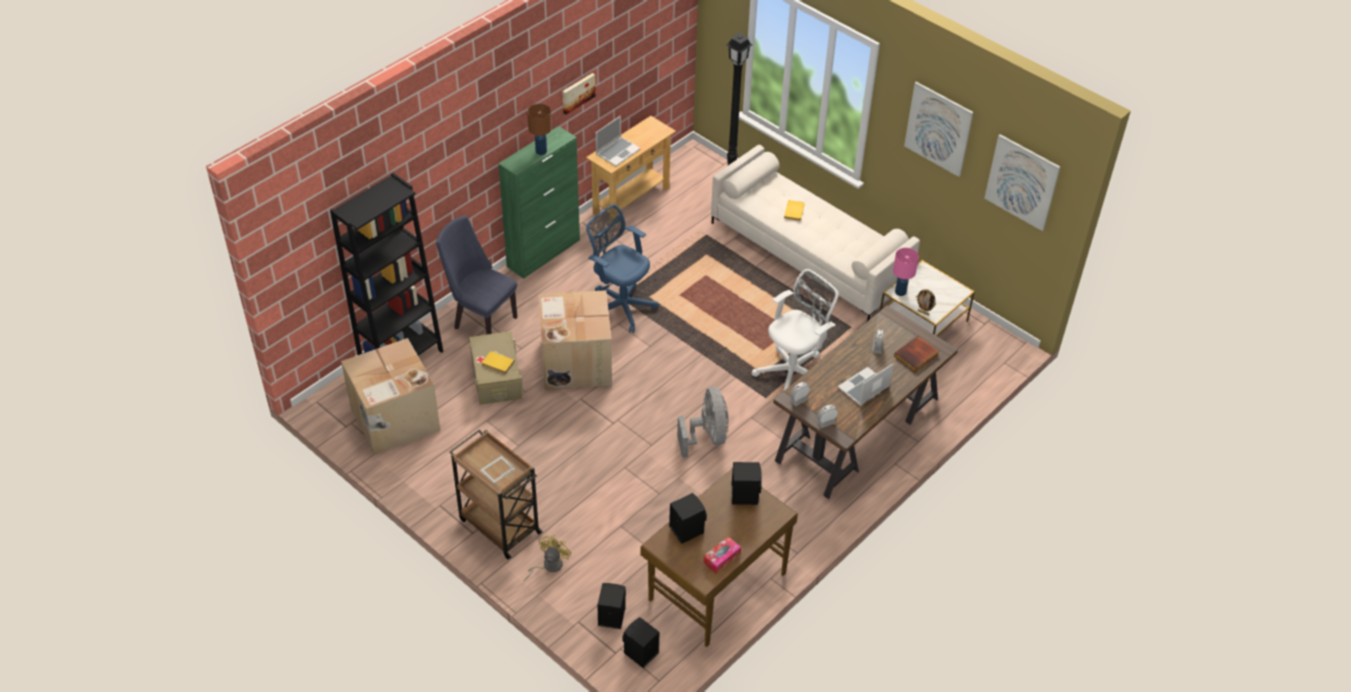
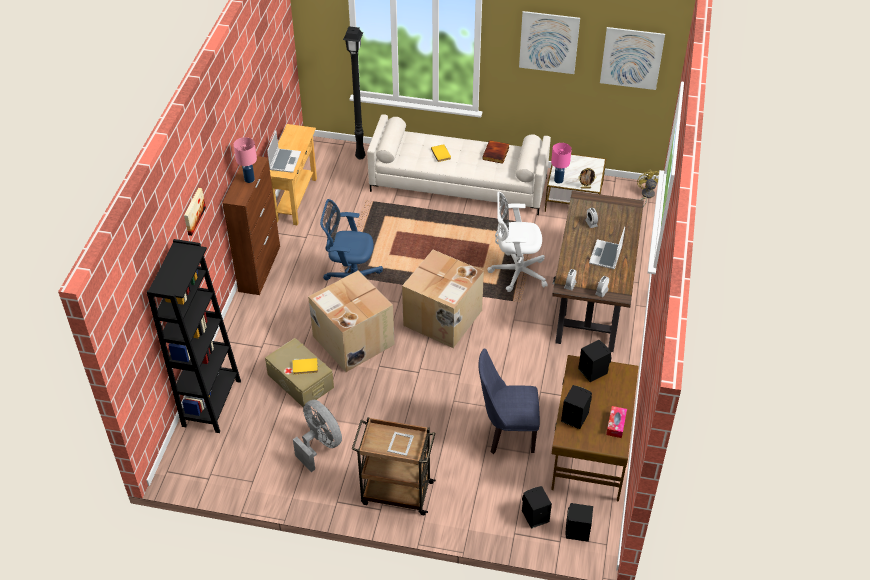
camera: 30 degrees left, 0 degrees up
cardboard box [341,338,441,455] -> cardboard box moved to [402,250,484,348]
blue chair [436,215,517,335] -> blue chair moved to [479,348,540,454]
green cabinet [498,126,580,279] -> brown cabinet [223,156,280,295]
yellow fan [524,535,572,581] -> yellow fan moved to [637,169,659,207]
brown table lamp [527,104,552,155] -> pink table lamp [233,137,257,183]
picture [562,73,595,115] -> picture moved to [184,188,206,236]
grey fan [677,387,729,458] -> grey fan moved to [293,400,342,472]
white office chair [751,269,839,391] -> white office chair turned 105 degrees counterclockwise [488,192,548,292]
book [894,336,939,372] -> book moved to [482,140,509,164]

